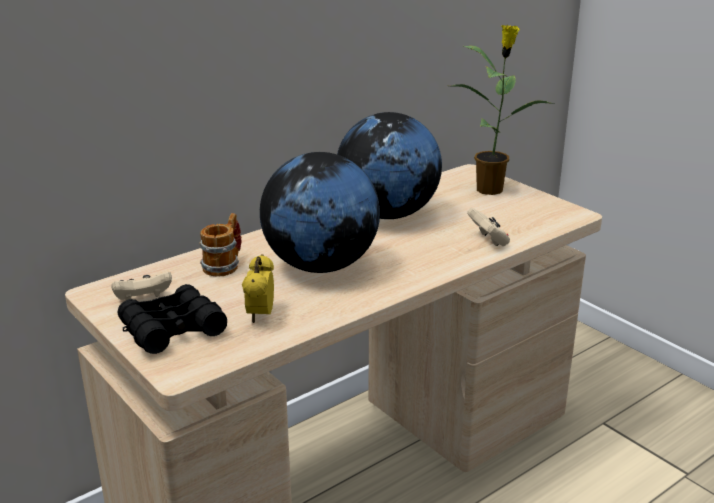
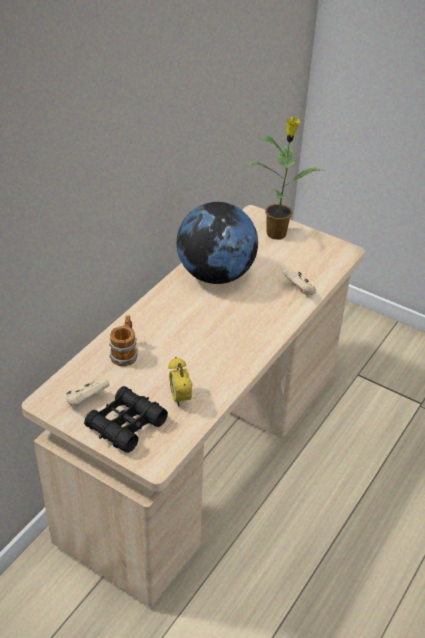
camera: 20 degrees left, 15 degrees up
globe [260,152,380,273] -> none

